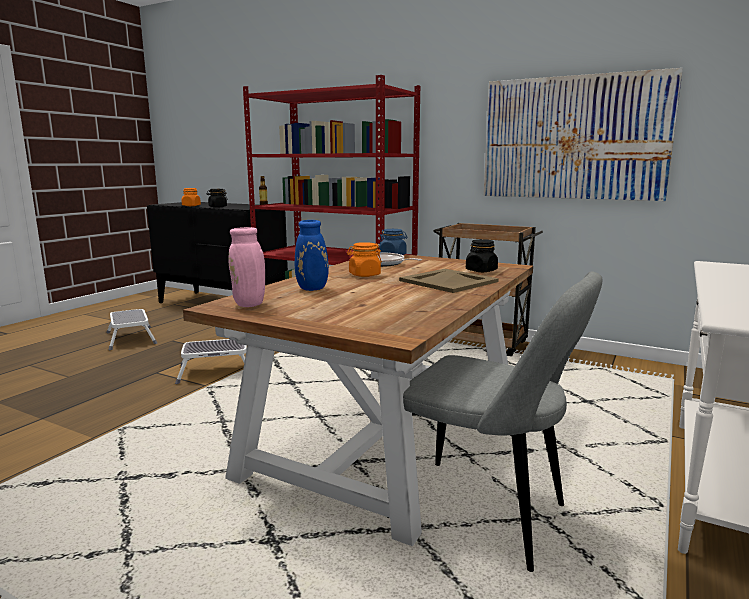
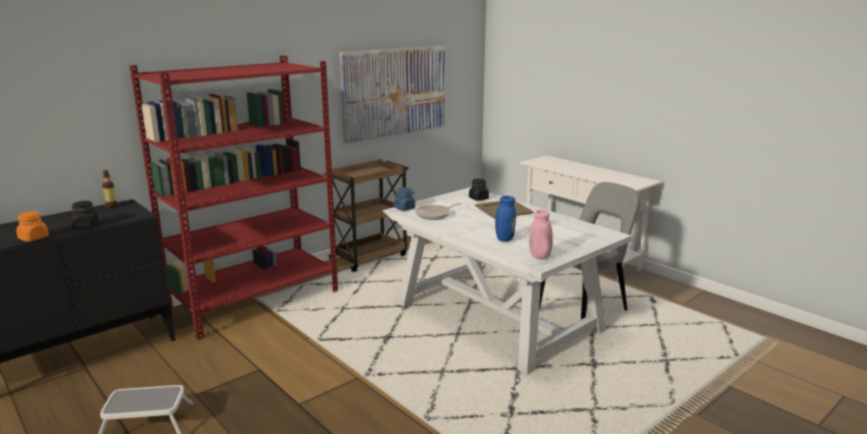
camera: 70 degrees left, 5 degrees up
grey step ladder [175,339,247,384] -> none
brown dining table [183,254,533,546] -> white dining table [382,187,632,375]
orange jar [347,242,382,277] -> none

